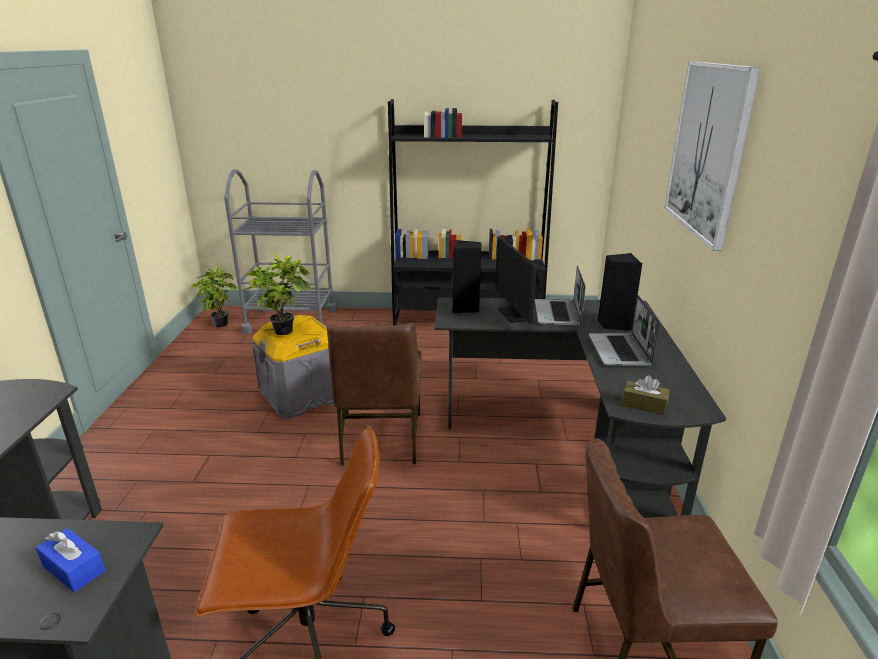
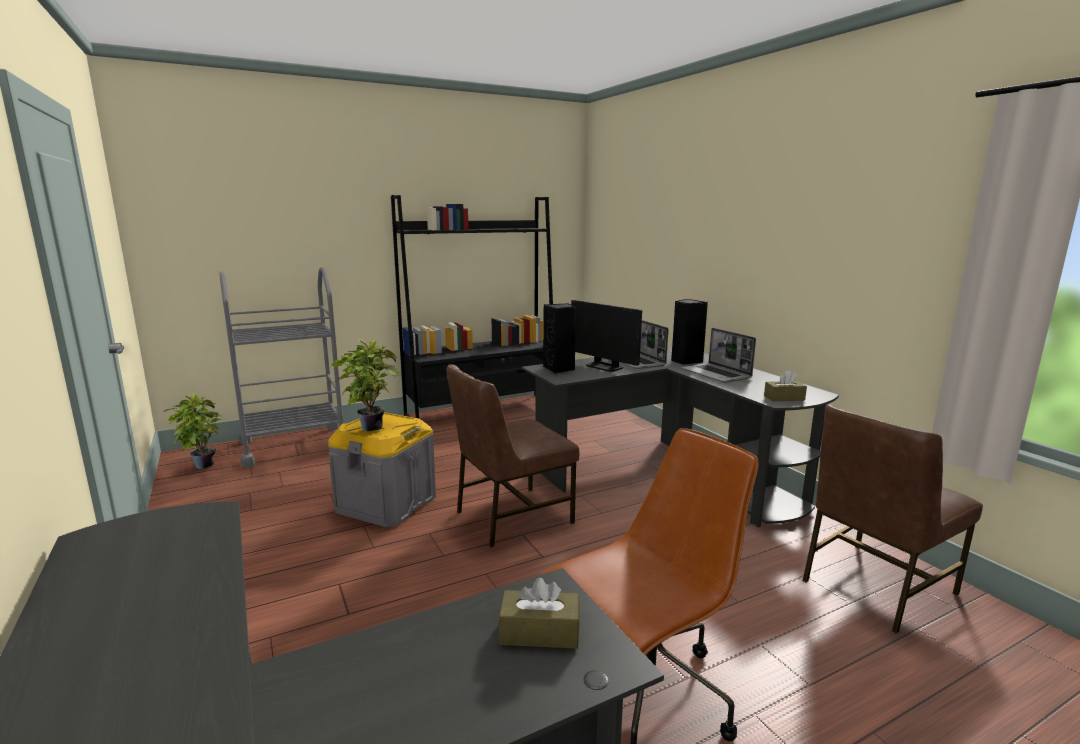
camera: 30 degrees left, 10 degrees down
blue tissue box [36,528,106,592] -> brown tissue box [499,578,580,649]
brown chair [327,323,422,466] -> brown chair turned 90 degrees clockwise [446,364,580,547]
picture [664,61,761,251] -> none

